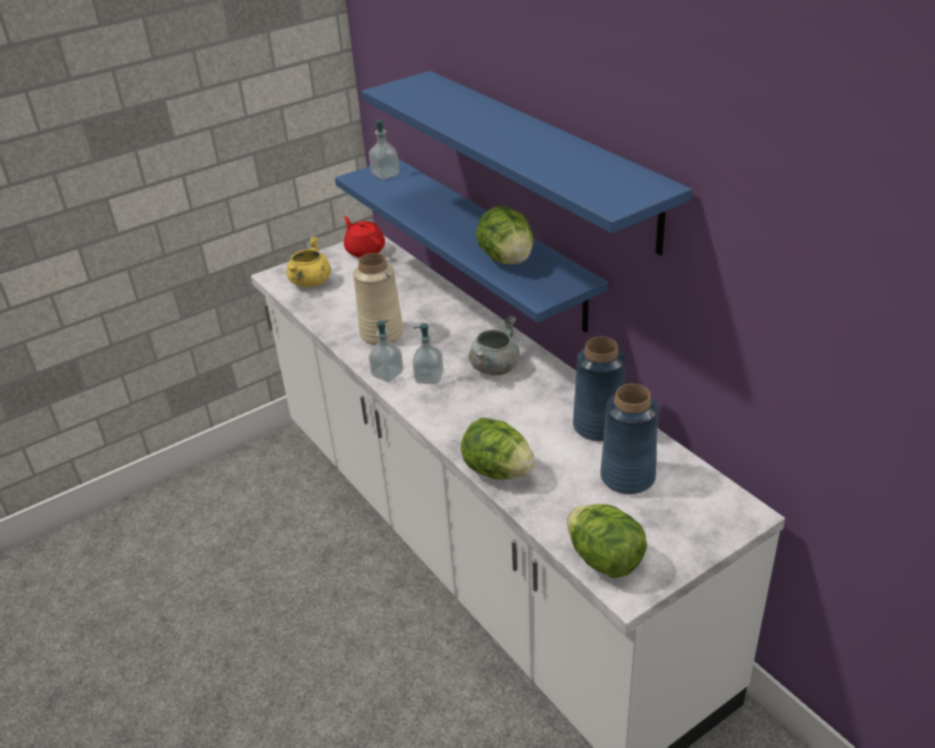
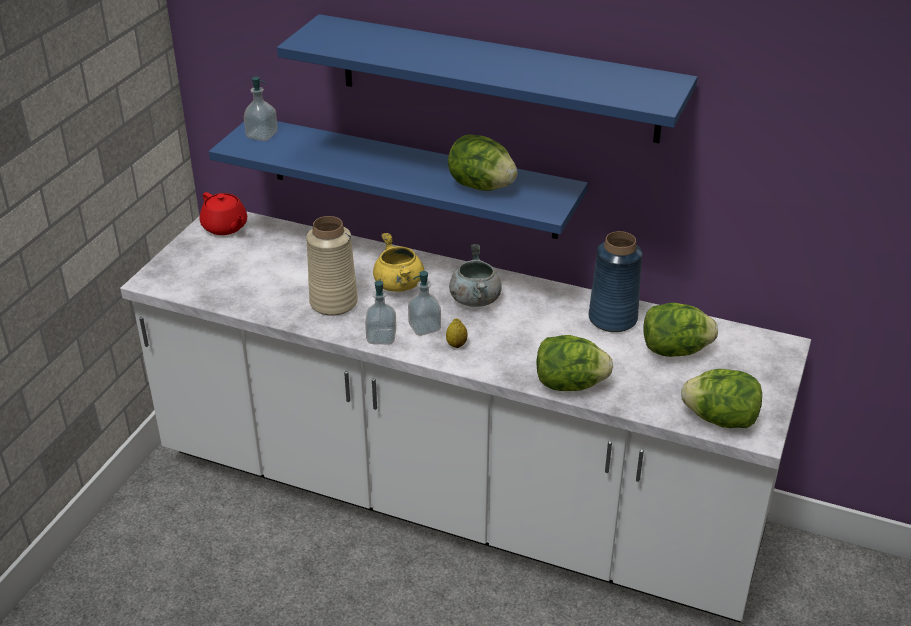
camera: 35 degrees left, 0 degrees up
yellow cooking pot [286,237,331,287] -> yellow cooking pot moved to [373,233,424,292]
red teapot [344,216,385,258] -> red teapot turned 150 degrees counterclockwise [200,192,247,235]
blue vase [600,384,658,494] -> lettuce [644,303,718,357]
none -> lemon [446,318,467,348]

